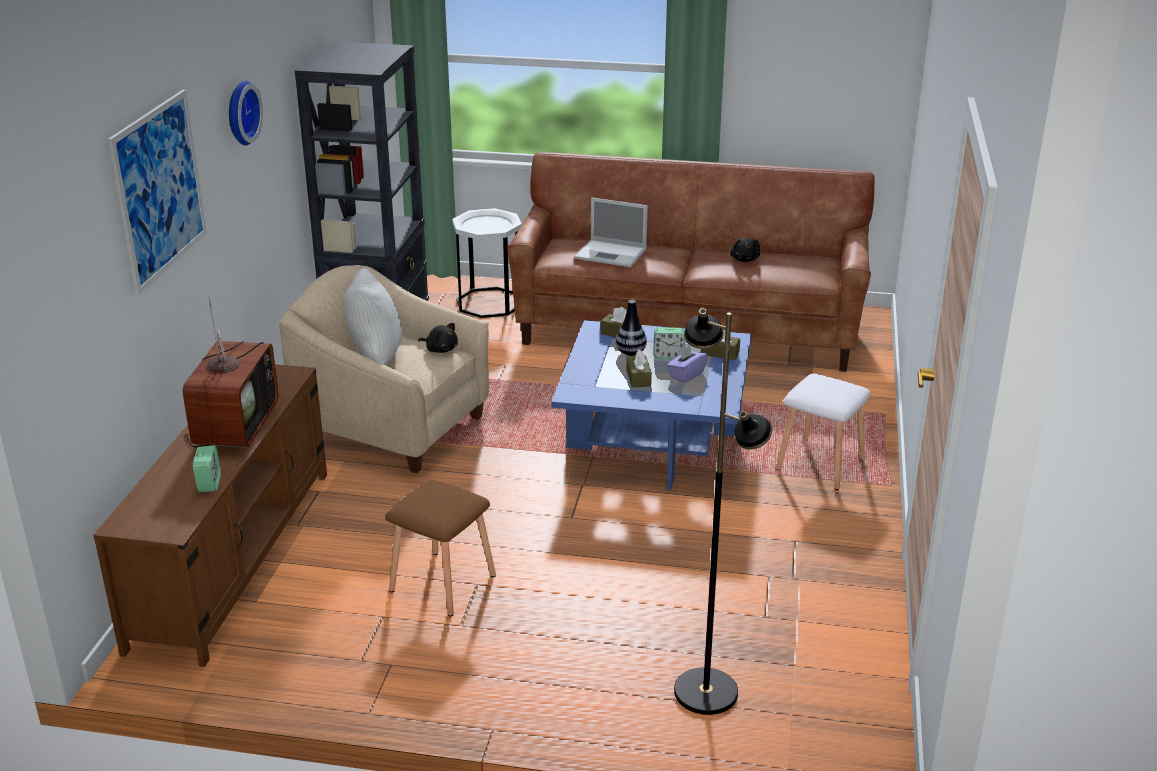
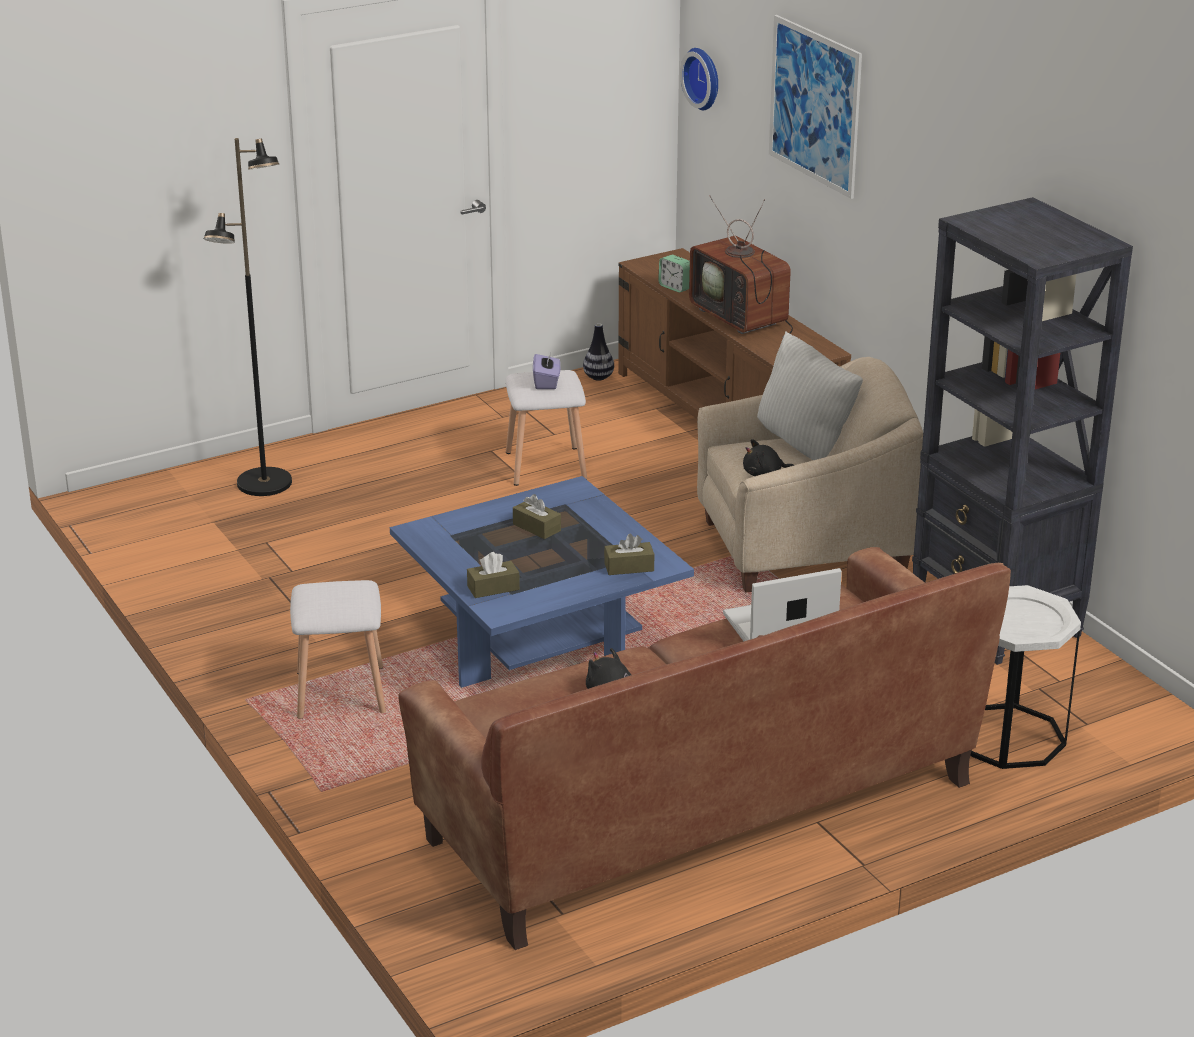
camera: 140 degrees right, 0 degrees up
wall clock [229,81,263,146] -> wall clock moved to [680,48,718,110]
brown stool [385,480,496,616] -> white stool [506,370,587,486]
vase [616,300,647,356] -> vase moved to [583,323,614,381]
alarm clock [653,327,685,359] -> none
purple tissue box [667,345,708,383] -> purple tissue box moved to [533,350,561,389]

